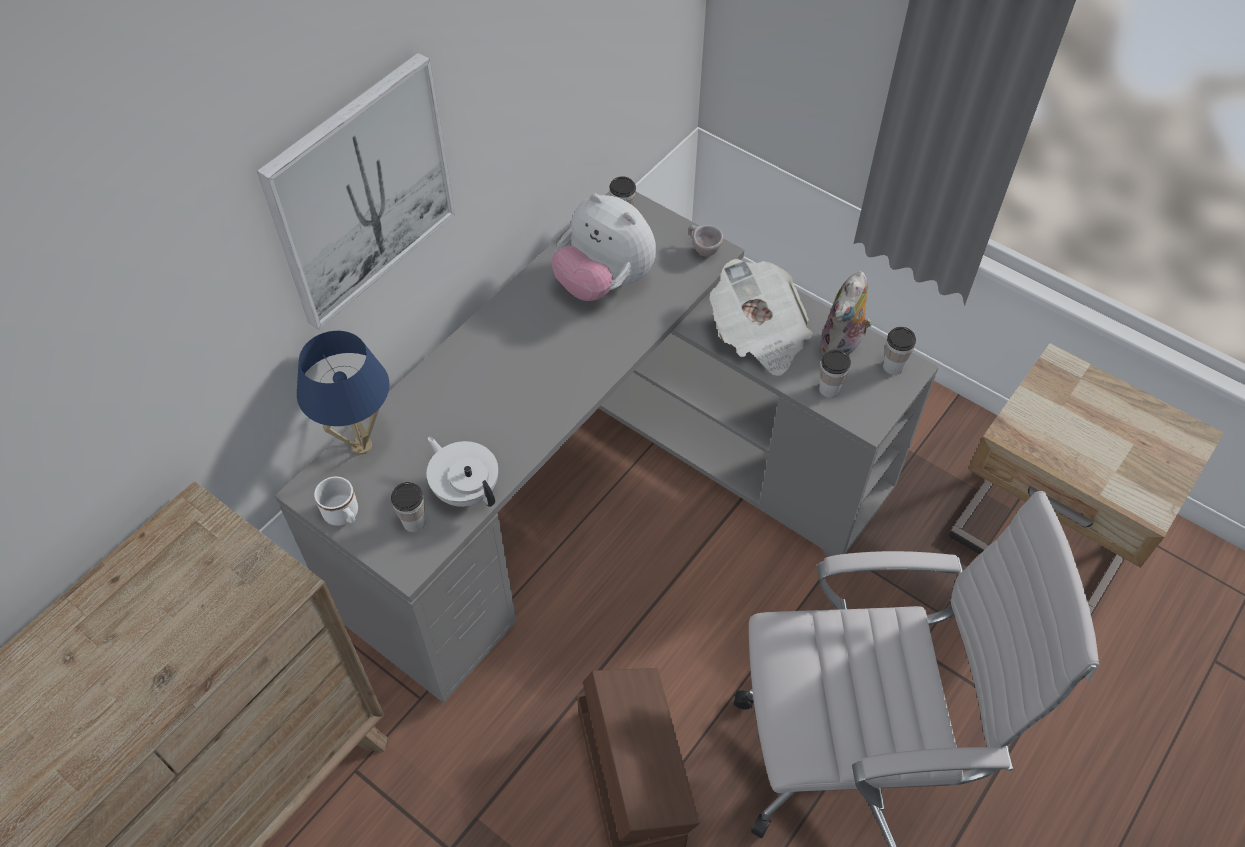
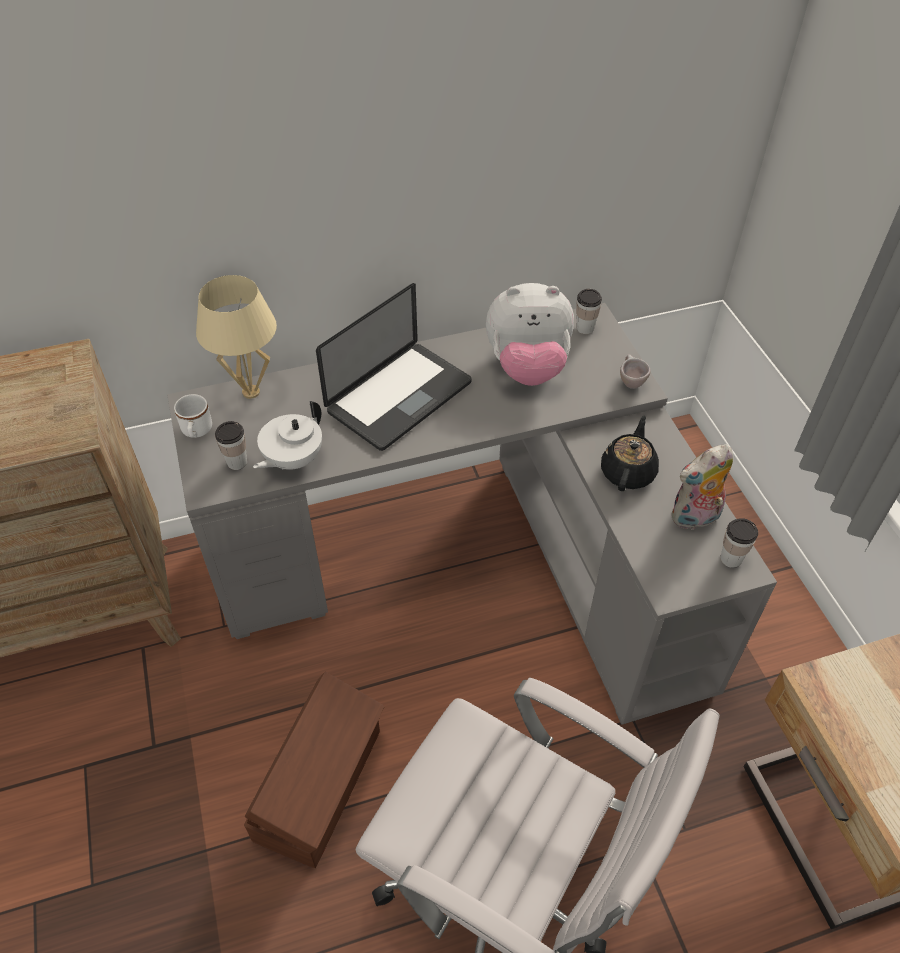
camera: 35 degrees right, 5 degrees down
picture [257,53,455,330] -> none
blue table lamp [297,331,390,455] -> beige table lamp [196,275,277,399]
white teapot [427,436,498,507] -> white teapot turned 135 degrees counterclockwise [253,401,322,470]
plush toy [552,194,656,301] -> plush toy turned 75 degrees counterclockwise [486,283,574,386]
newspaper [709,259,813,376] -> black teapot [601,415,659,491]
cup [819,350,851,398] -> none
none -> laptop [316,283,472,451]

